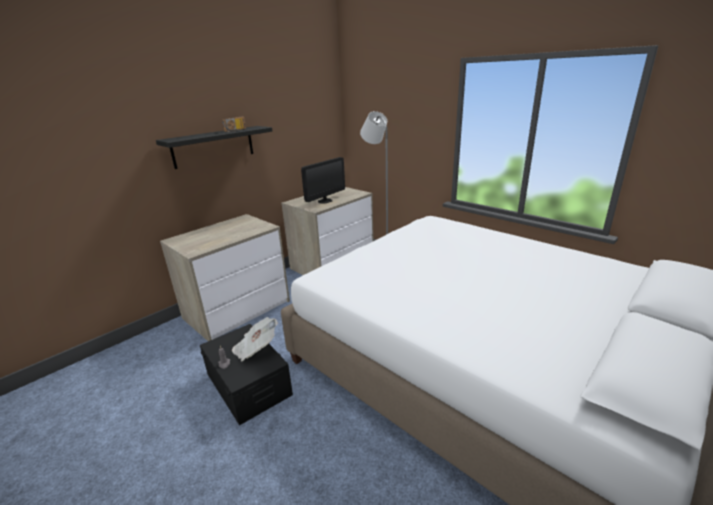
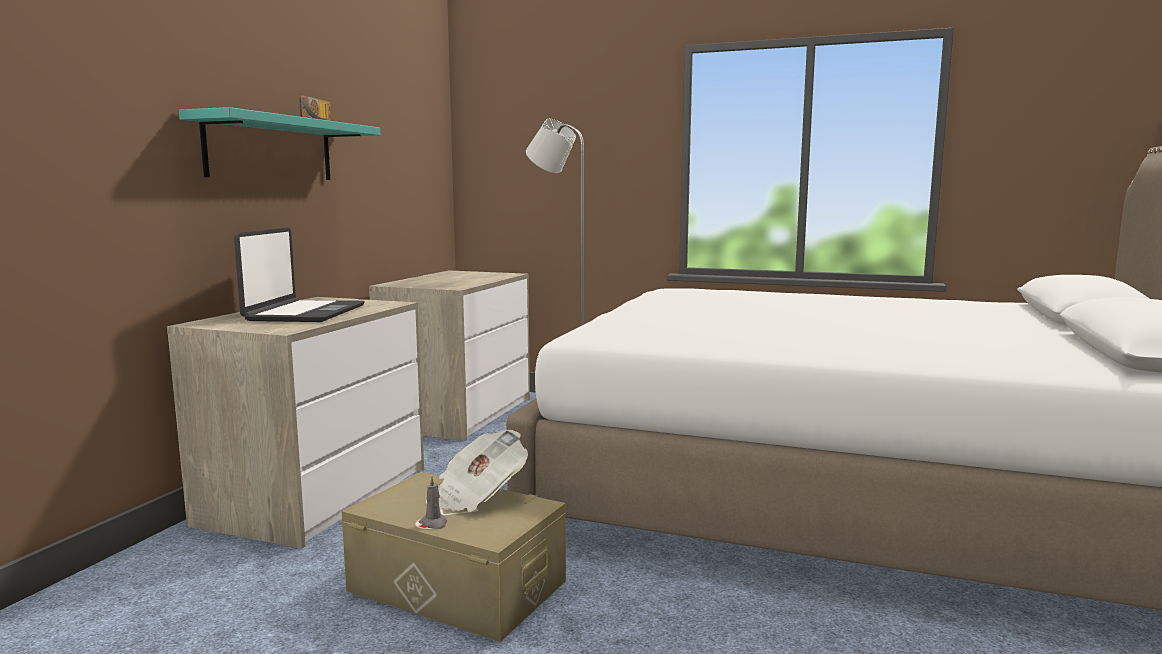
camera: 25 degrees left, 15 degrees down
black shelf [156,126,272,169] -> turquoise shelf [179,107,380,180]
black storage box [200,324,293,425] -> beige storage box [342,472,566,642]
monitor [301,157,345,204] -> none
none -> laptop [234,227,365,322]

